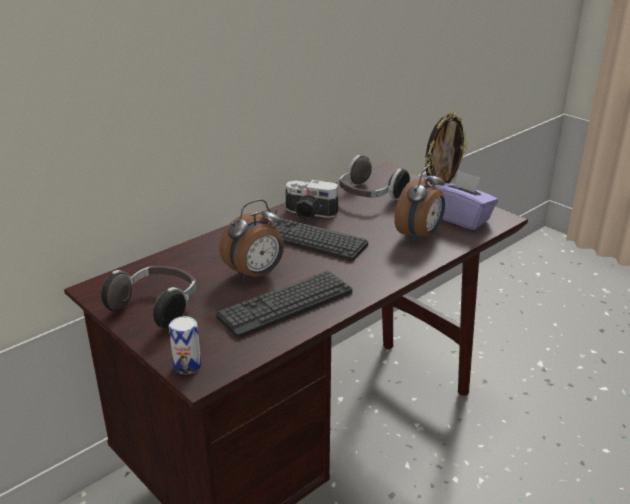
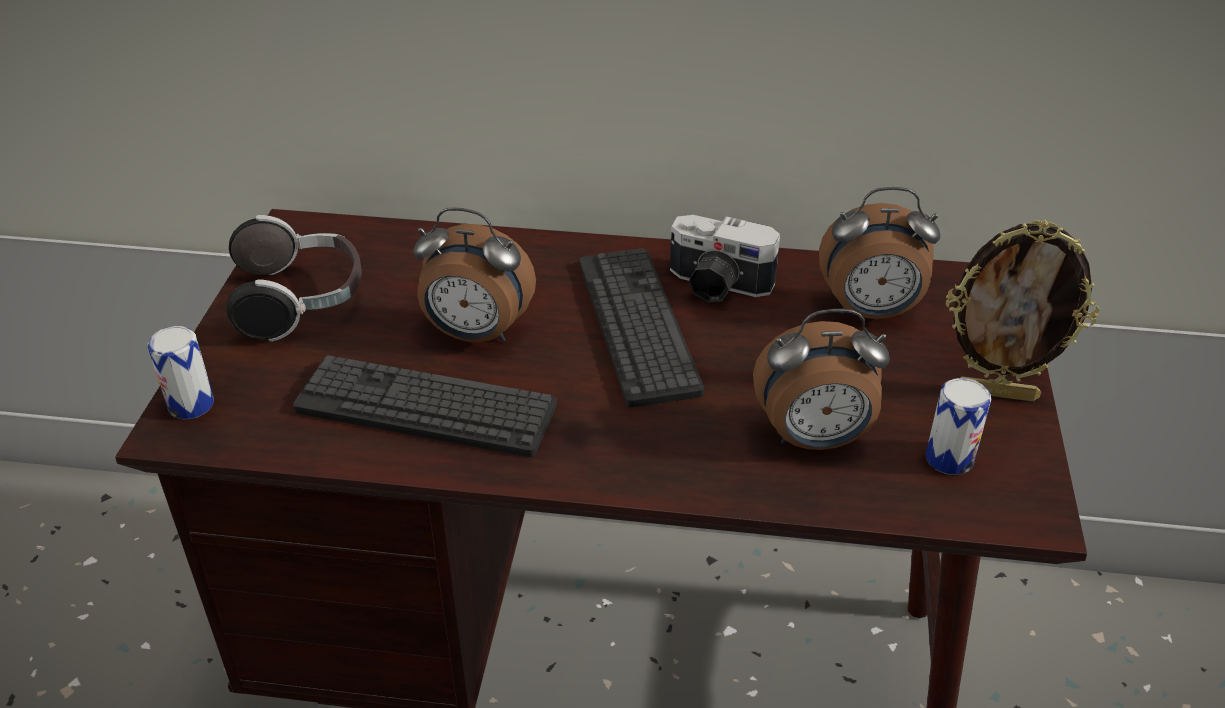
camera: 50 degrees right, 10 degrees up
camera [285,180,338,221] -> camera turned 45 degrees counterclockwise [670,215,780,302]
headphones [339,155,410,200] -> alarm clock [819,187,940,319]
purple tissue box [431,170,498,230] -> can [926,378,991,475]

